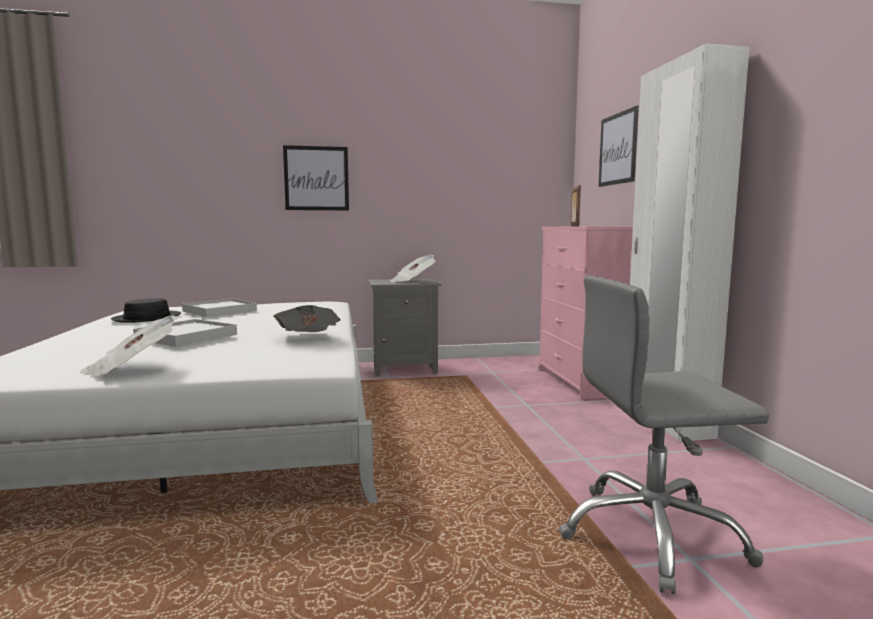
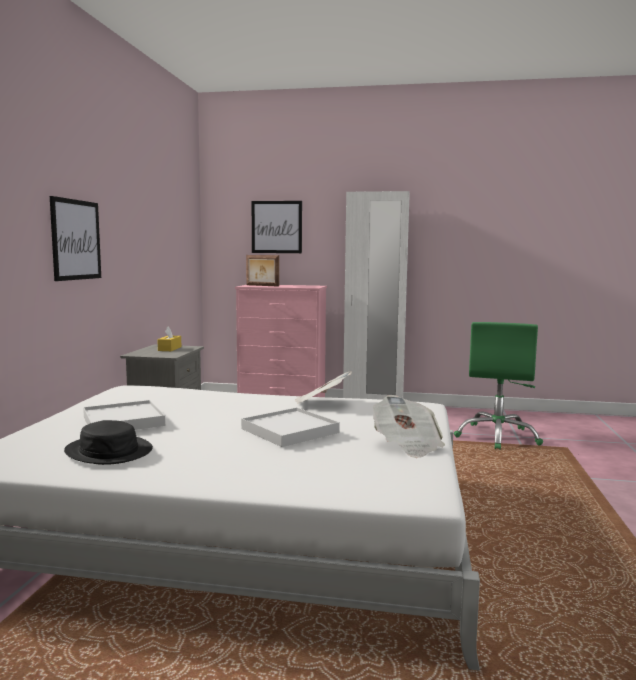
camera: 70 degrees left, 0 degrees up
newspaper [390,255,436,282] -> yellow tissue box [157,327,181,351]
grey office chair [559,276,769,594] -> green office chair [454,322,543,450]

